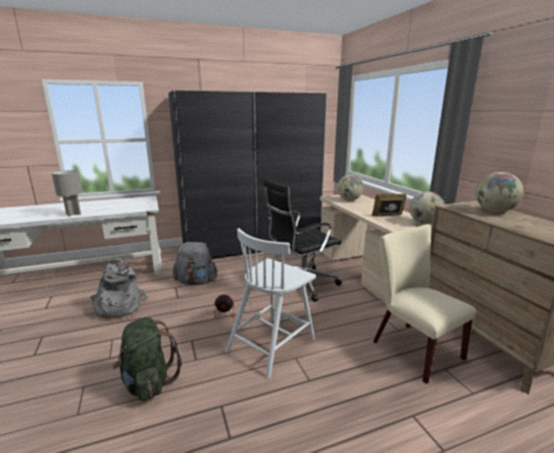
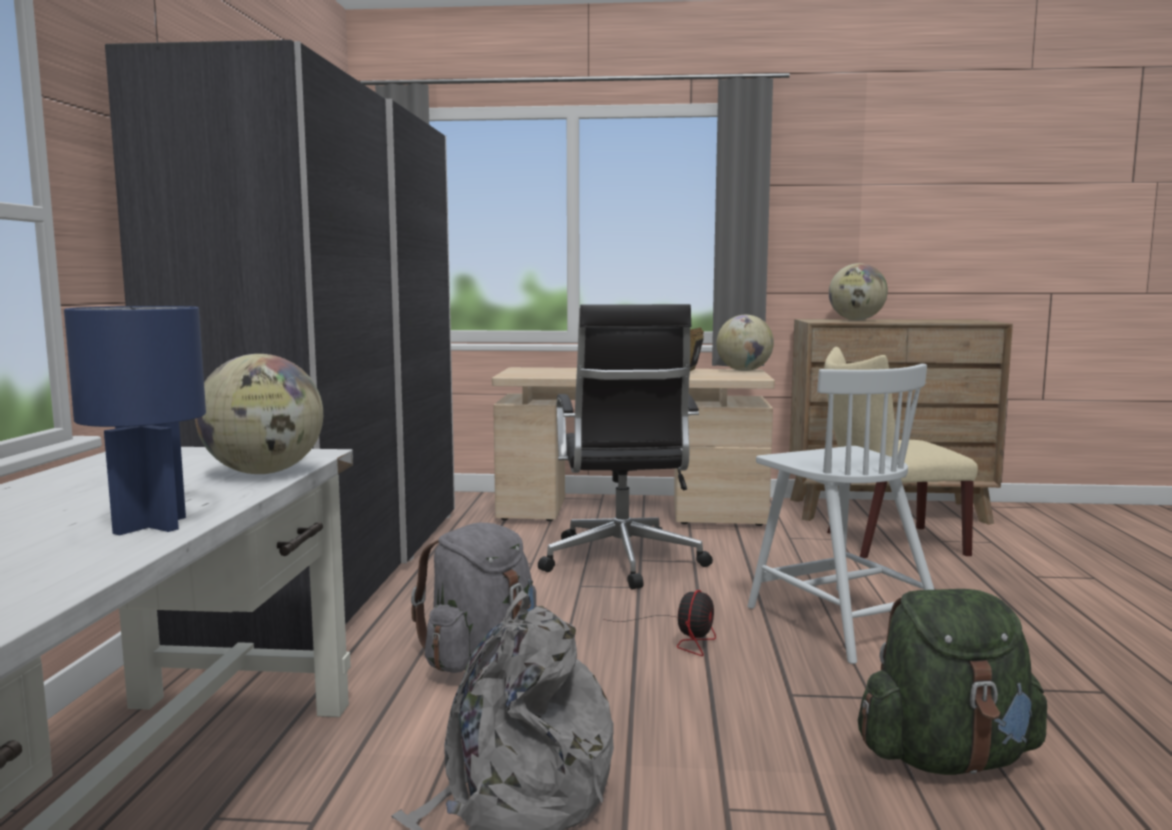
camera: 65 degrees left, 10 degrees down
grey table lamp [52,170,83,216] -> blue table lamp [64,306,206,535]
globe [337,175,364,201] -> globe moved to [195,354,323,474]

